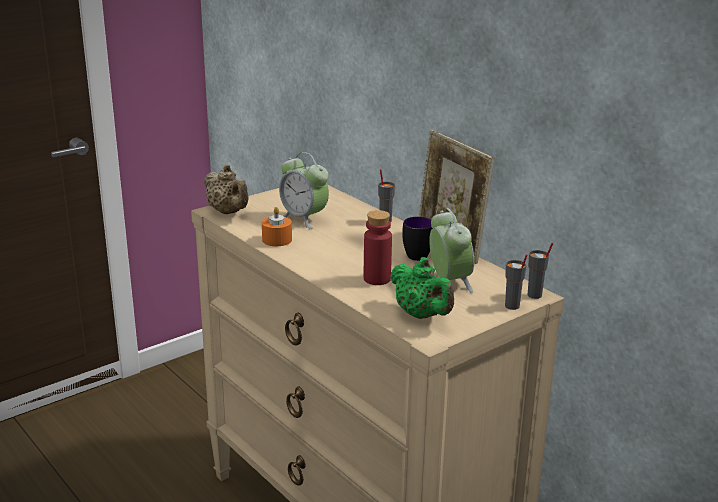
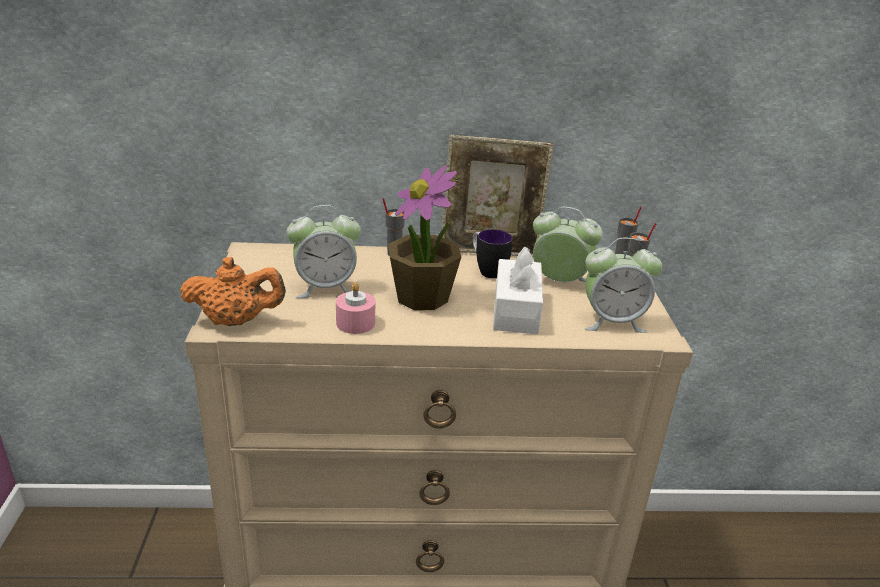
camera: 55 degrees left, 5 degrees up
beige teapot [204,164,249,214] -> orange teapot [180,257,286,326]
orange candle [262,207,292,246] -> pink candle [336,282,375,334]
red bottle [364,210,392,285] -> white tissue box [493,246,543,334]
green teapot [390,257,454,319] -> alarm clock [585,238,662,333]
none -> potted plant [388,165,461,310]

